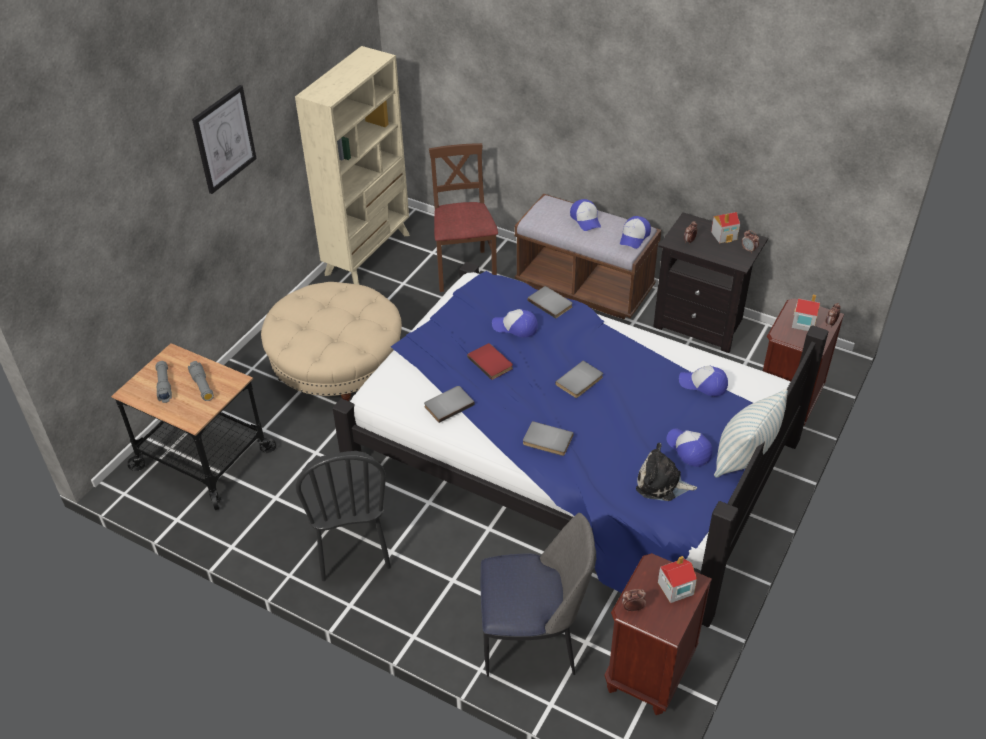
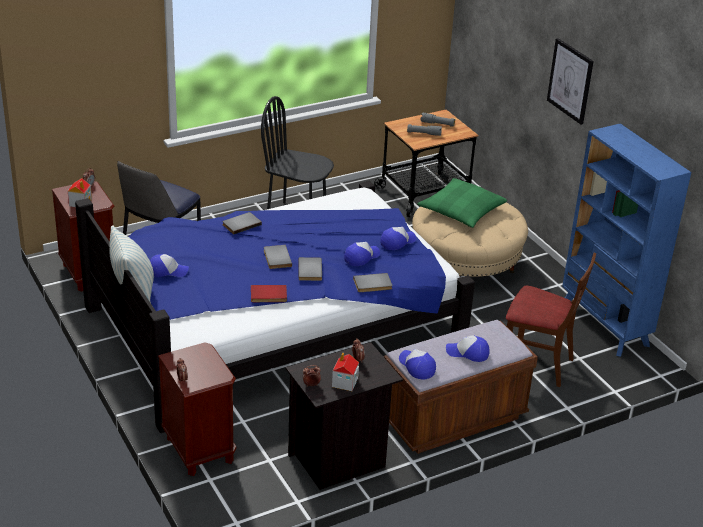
camera: 120 degrees right, 10 degrees down
beige bookcase [295,46,410,285] -> blue bookcase [562,123,691,357]
grey book [424,386,475,423] -> grey book moved to [299,257,322,281]
red book [467,343,513,380] -> red book moved to [251,285,287,302]
plush toy [636,443,697,501] -> none
cap [679,365,728,396] -> cap moved to [380,227,416,250]
toy house [792,295,820,331] -> none
none -> green pillow [417,178,507,228]

